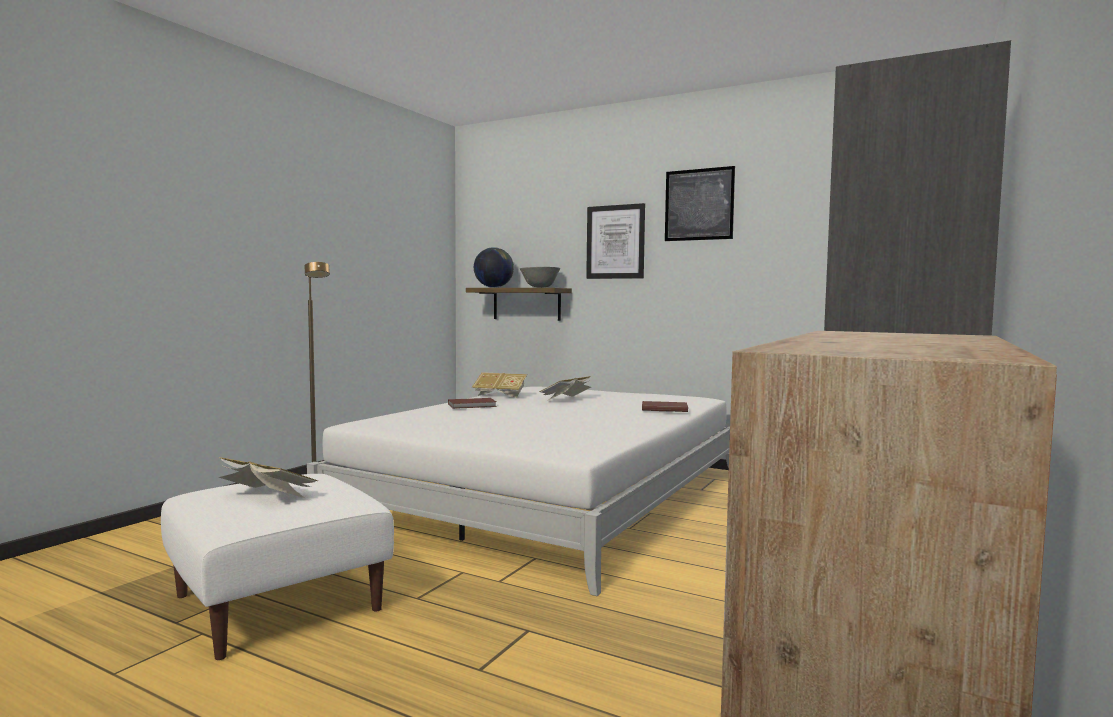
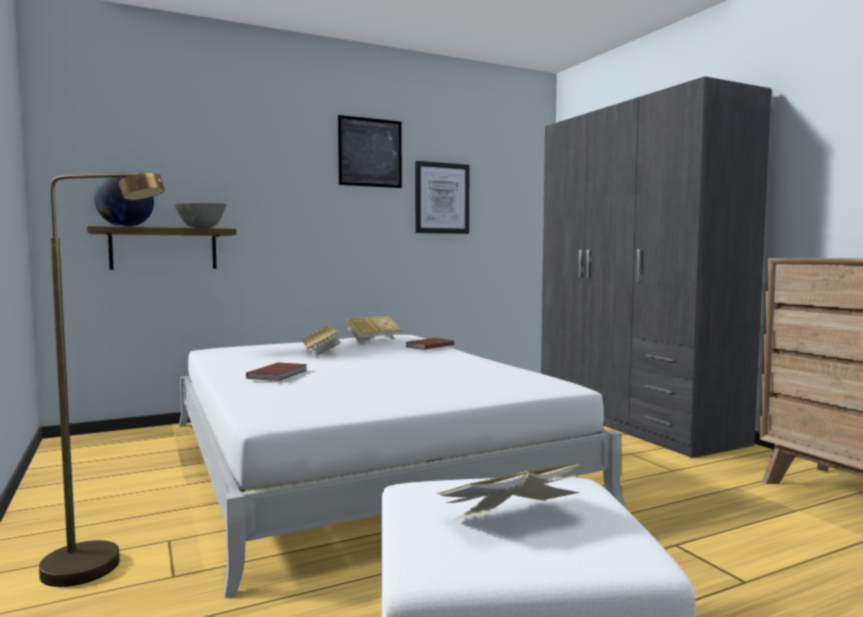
camera: 55 degrees left, 0 degrees up
book [472,372,527,398] -> book moved to [345,316,403,343]
picture [586,203,645,279] -> picture moved to [415,161,469,234]

